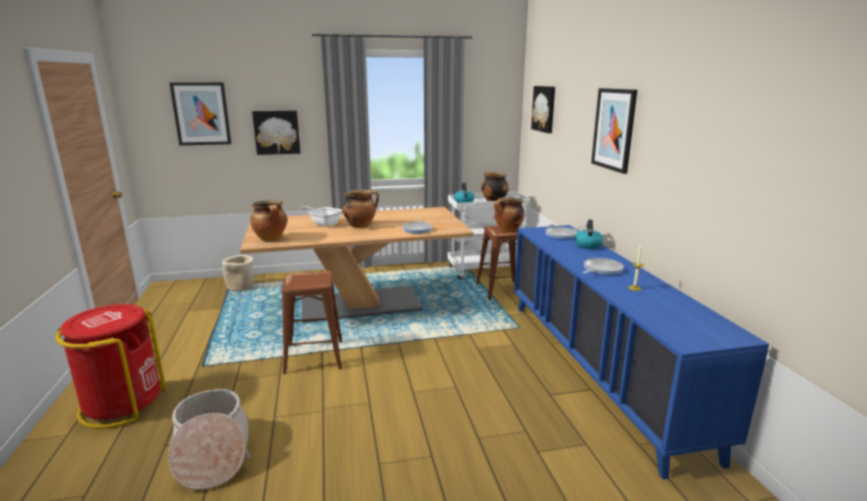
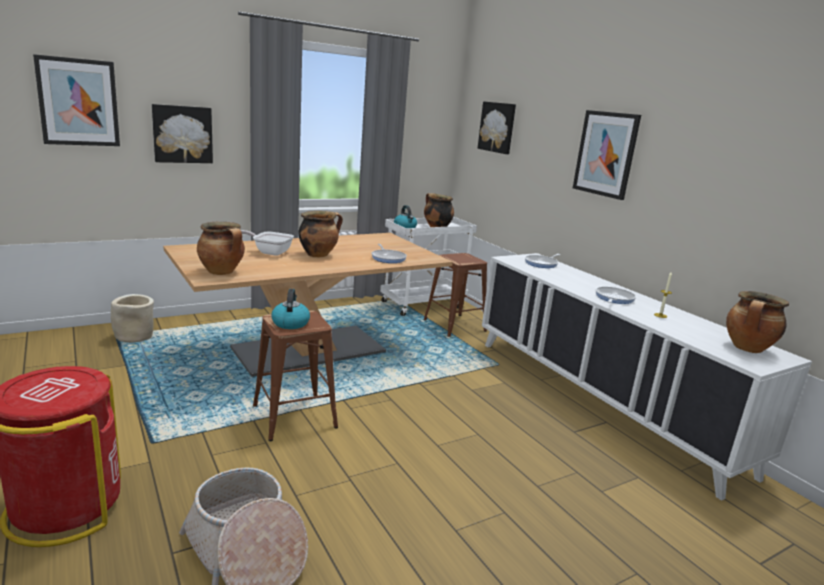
camera: 20 degrees left, 0 degrees up
cooking pot [494,197,525,232] -> cooking pot moved to [726,291,789,353]
blue cabinet [514,225,769,480] -> white cabinet [482,253,812,501]
kettle [574,220,603,249] -> kettle moved to [271,289,310,329]

